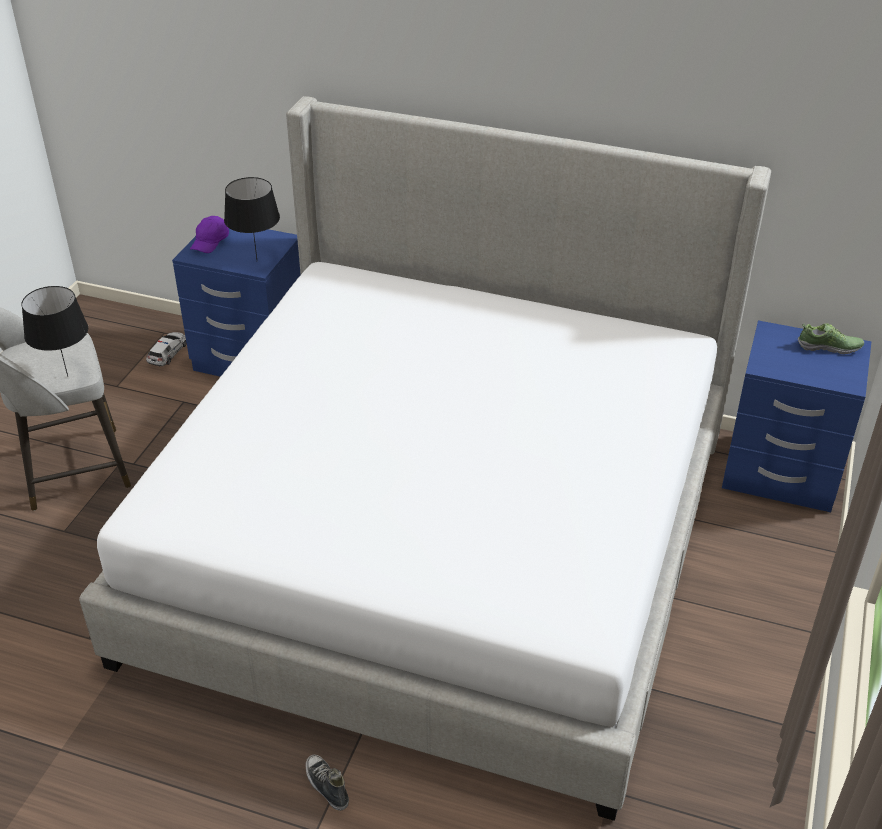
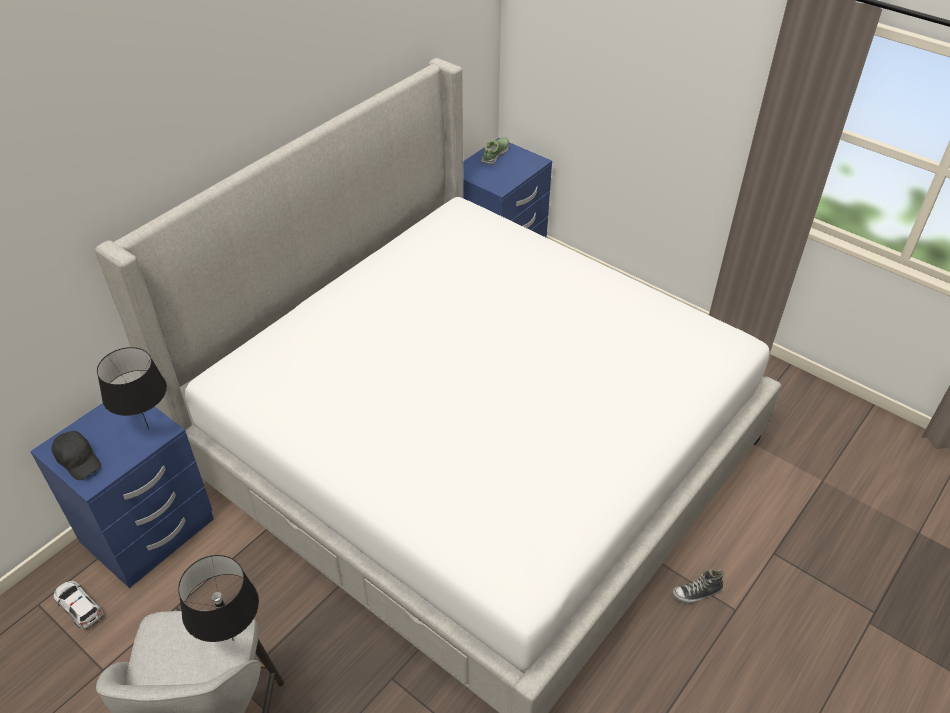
camera: 70 degrees left, 5 degrees up
purple cap [190,216,229,253] -> black cap [52,431,101,480]

